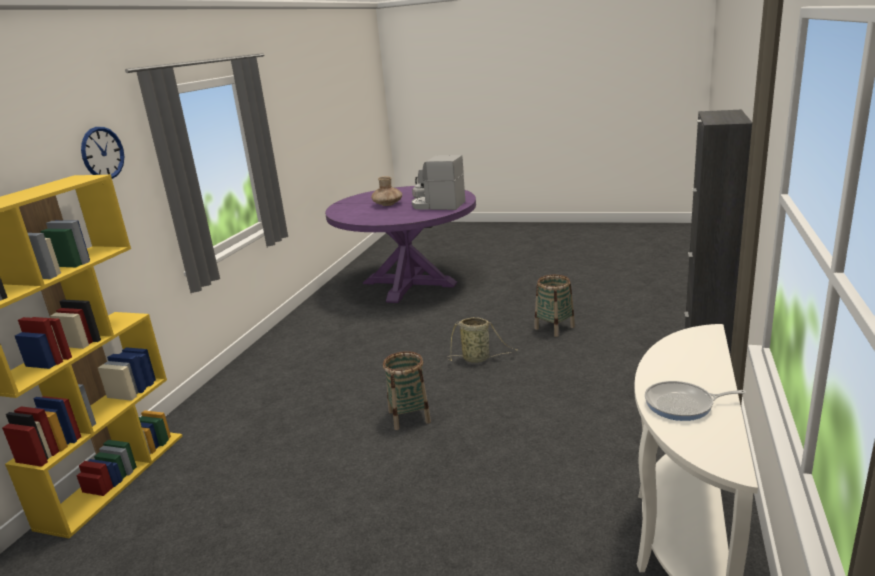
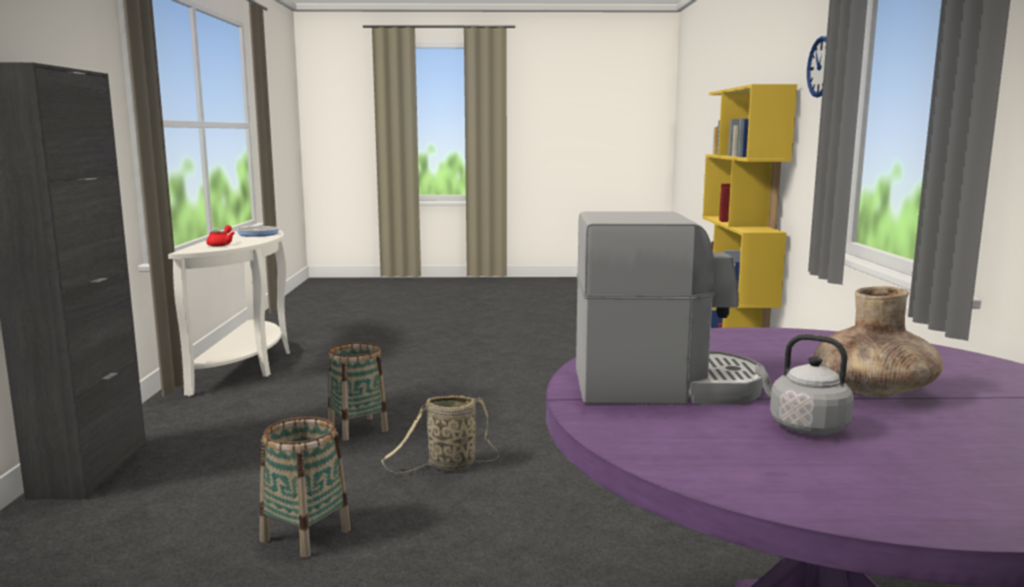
camera: 160 degrees right, 10 degrees down
basket [383,351,431,430] -> basket moved to [328,342,388,441]
none -> red teapot [206,225,235,246]

